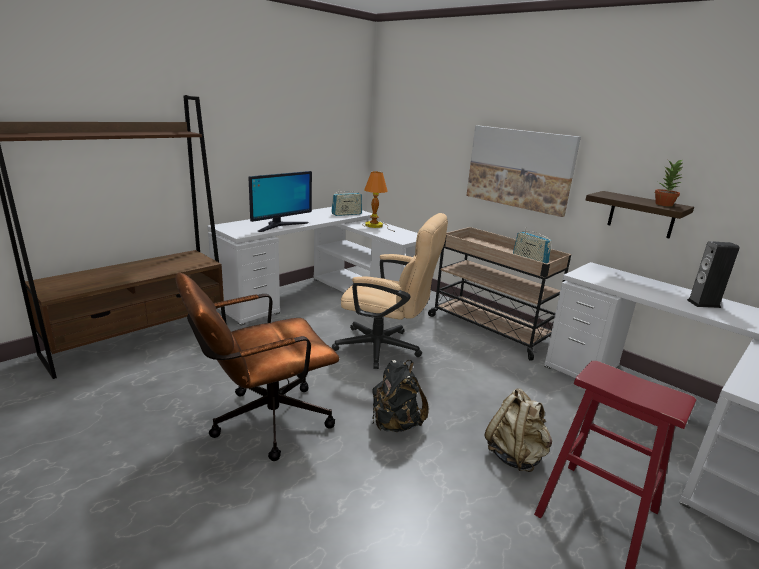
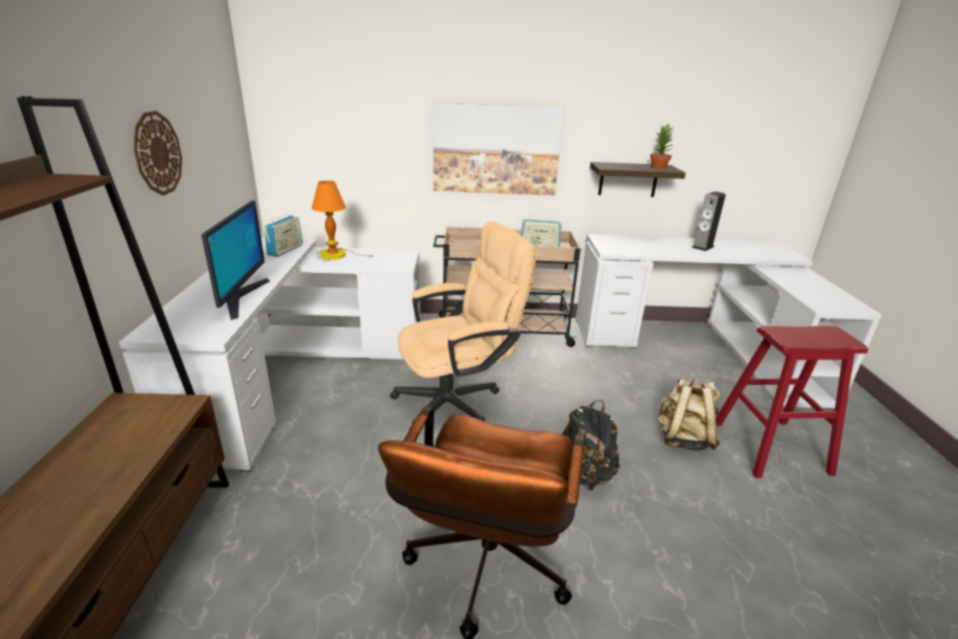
camera: 45 degrees left, 5 degrees up
none -> wall clock [133,111,182,195]

